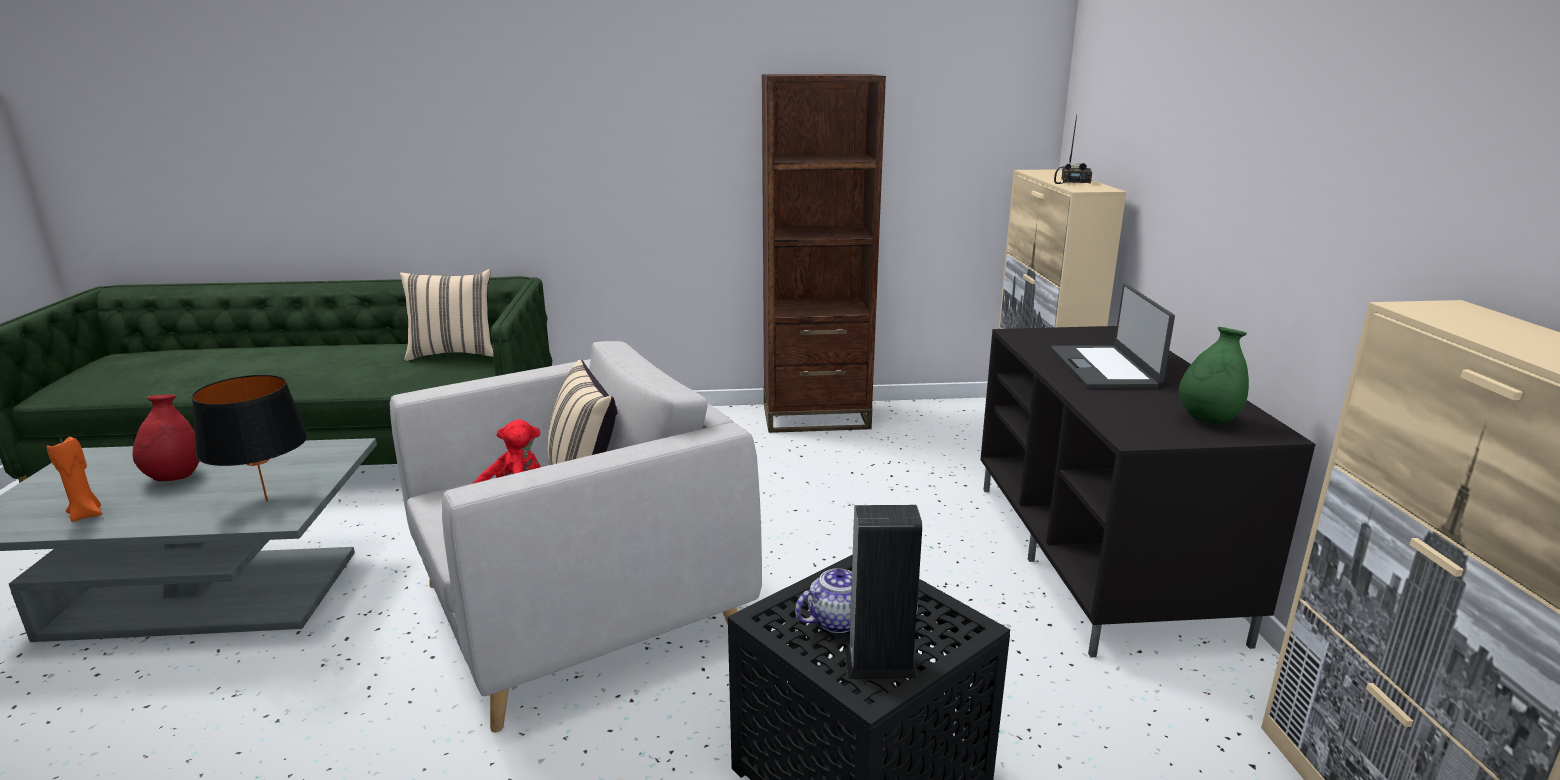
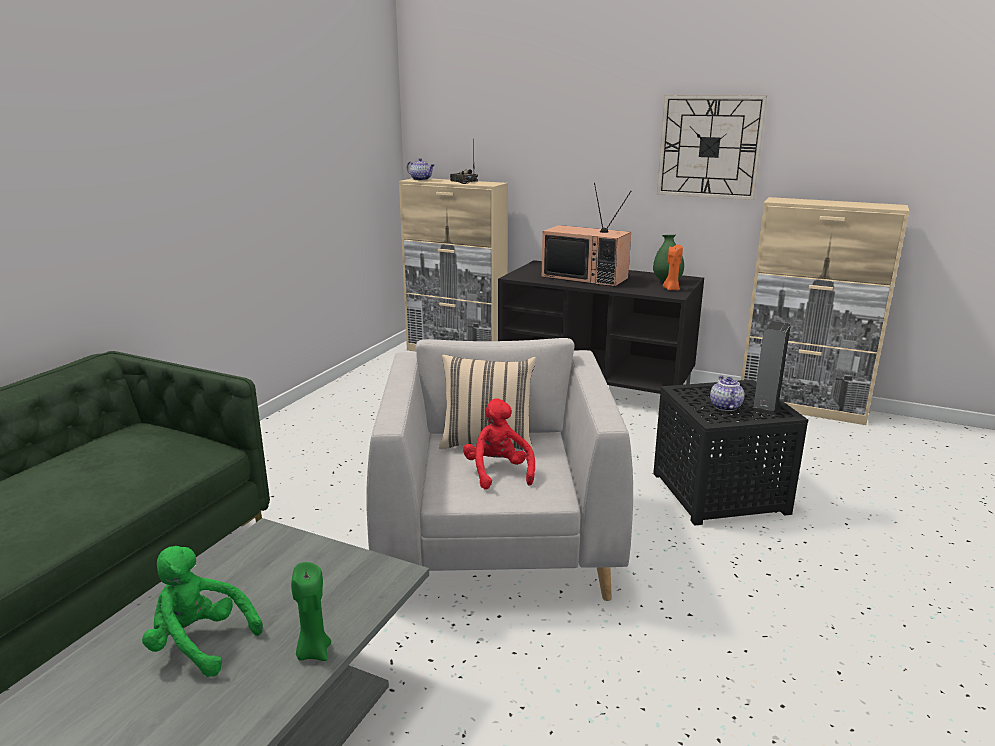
camera: 60 degrees left, 0 degrees up
orange candle [47,437,103,522] -> orange candle moved to [663,244,683,291]
red vase [133,394,199,481] -> green plush toy [142,546,263,677]
black table lamp [191,375,308,502] -> none
beige pillow [400,269,493,361] -> none
brown bookcase [762,74,886,433] -> none
laptop [1051,284,1175,388] -> television [542,183,632,287]
none -> green candle [291,562,331,661]
none -> teapot [407,158,434,180]
none -> wall clock [657,95,767,200]

